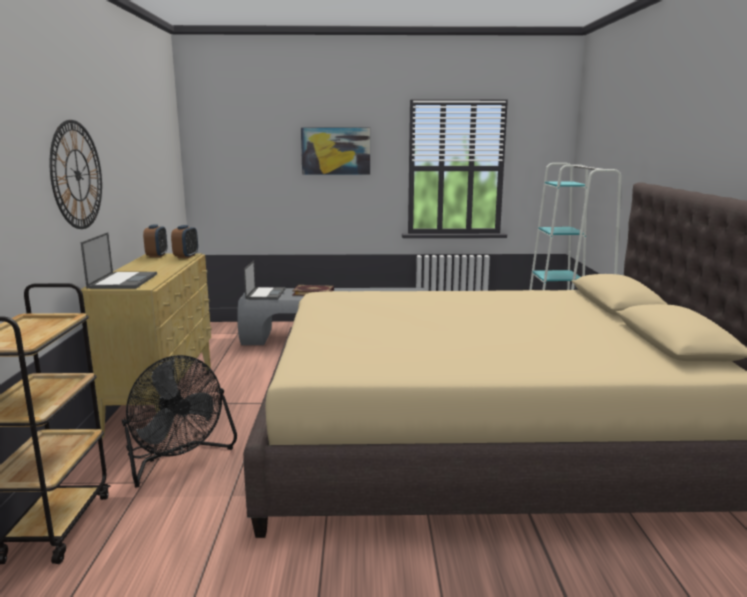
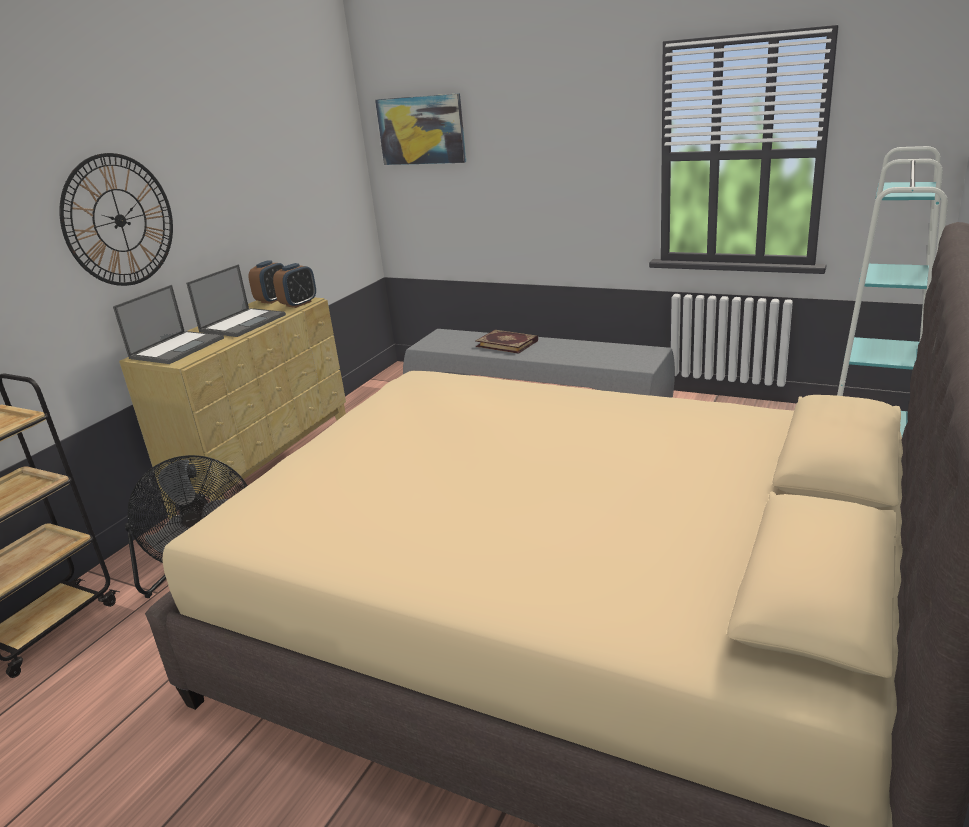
camera: 30 degrees right, 10 degrees up
laptop [244,261,285,300] -> laptop moved to [186,264,286,337]
picture [301,128,370,175] -> picture moved to [375,93,466,165]

